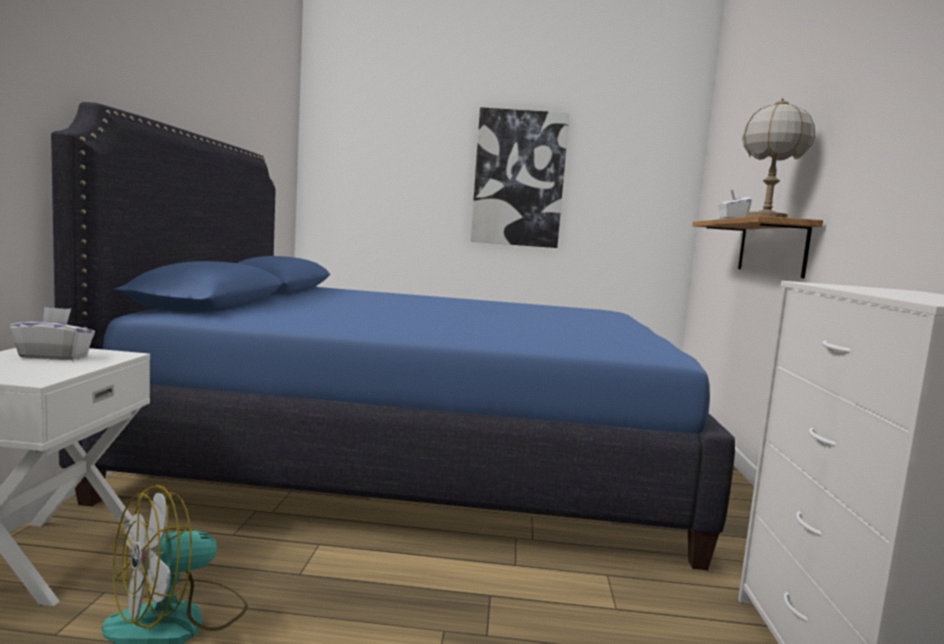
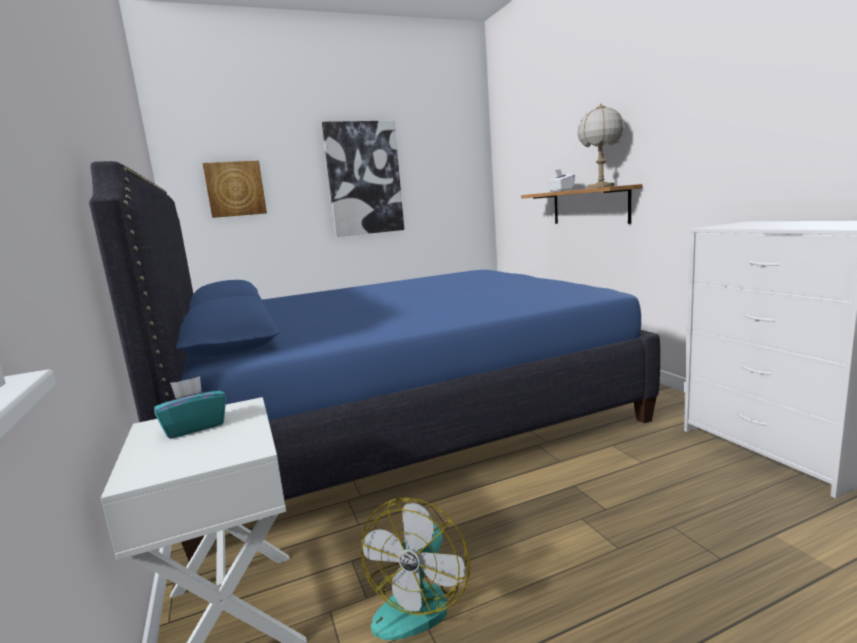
camera: 25 degrees left, 5 degrees up
white tissue box [10,307,95,360] -> turquoise tissue box [154,376,226,439]
none -> picture [203,160,267,218]

